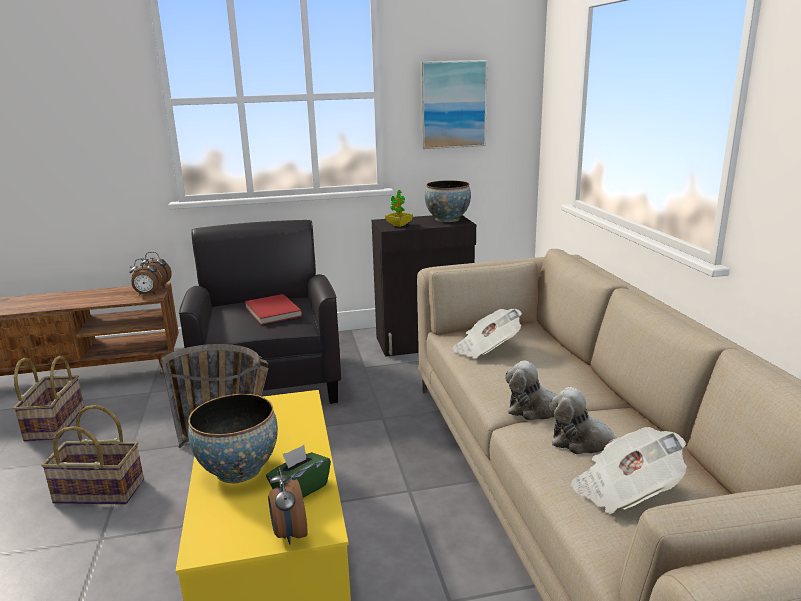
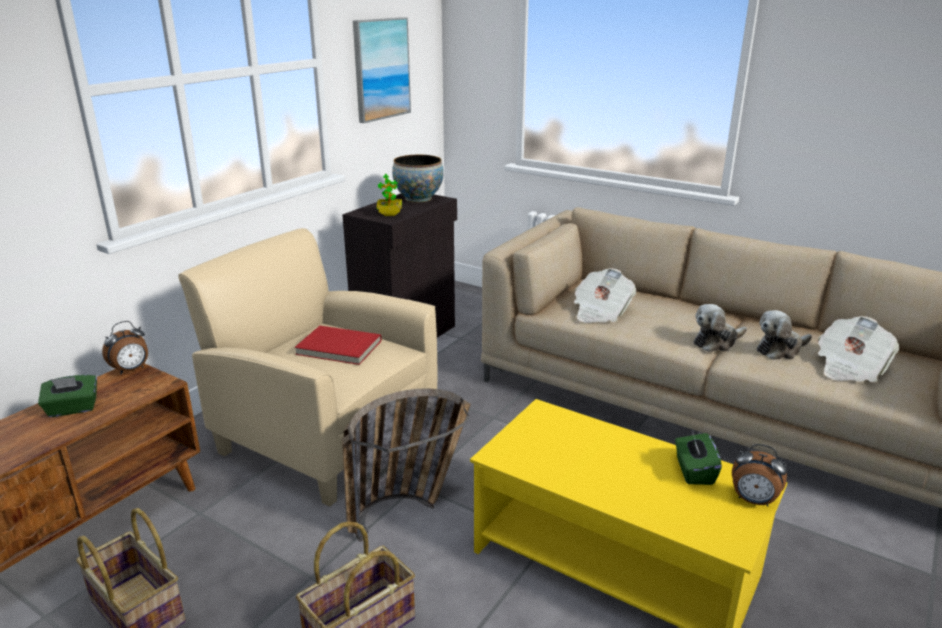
camera: 45 degrees left, 5 degrees up
alarm clock [129,258,162,296] -> none
black armchair [179,220,341,404] -> beige armchair [178,228,437,507]
bowl [188,394,278,483] -> none
none -> green tissue box [38,375,97,417]

